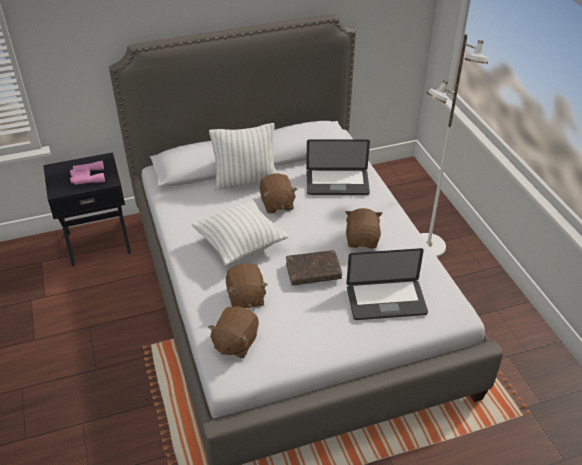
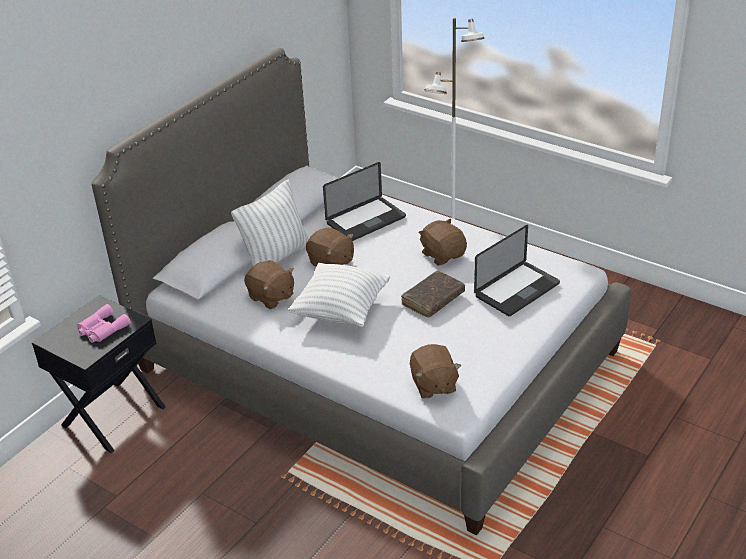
camera: 35 degrees left, 5 degrees down
brown plush toy [226,263,268,308] -> brown plush toy moved to [244,260,294,309]

